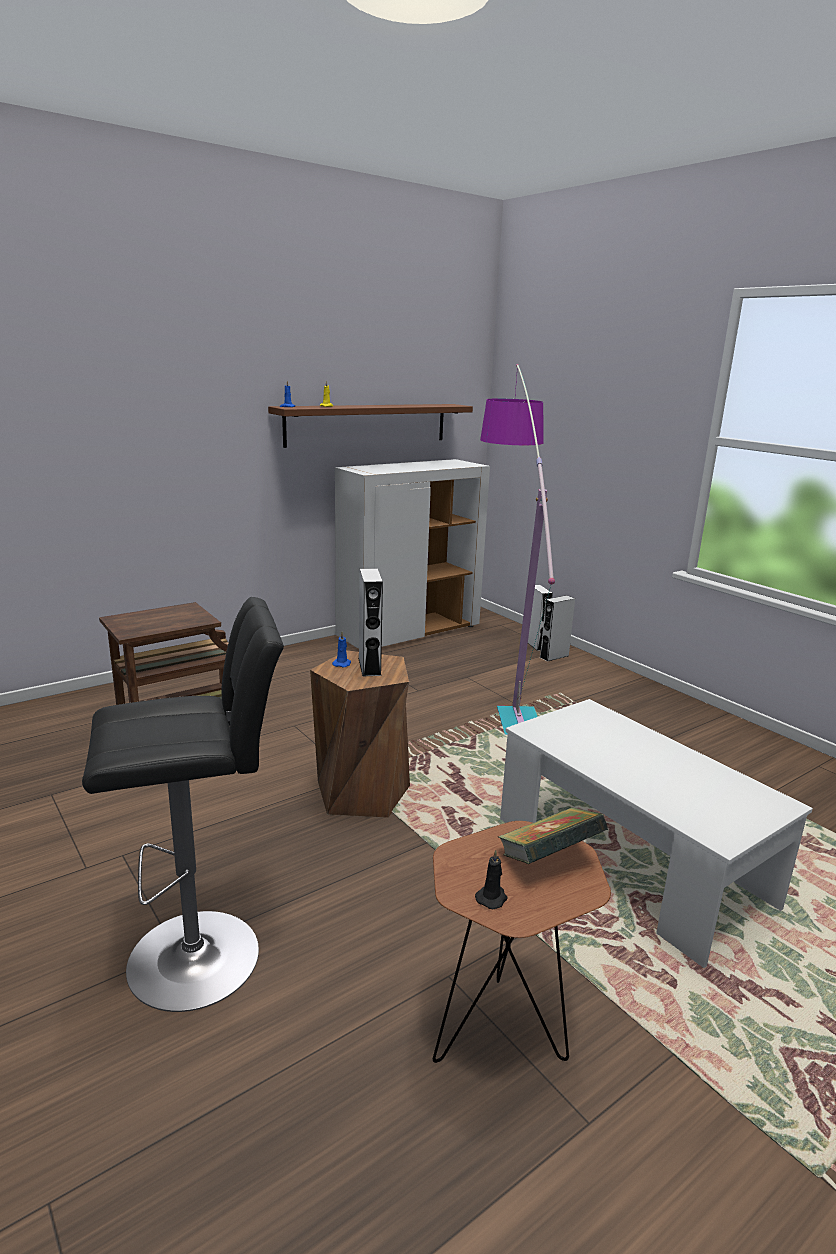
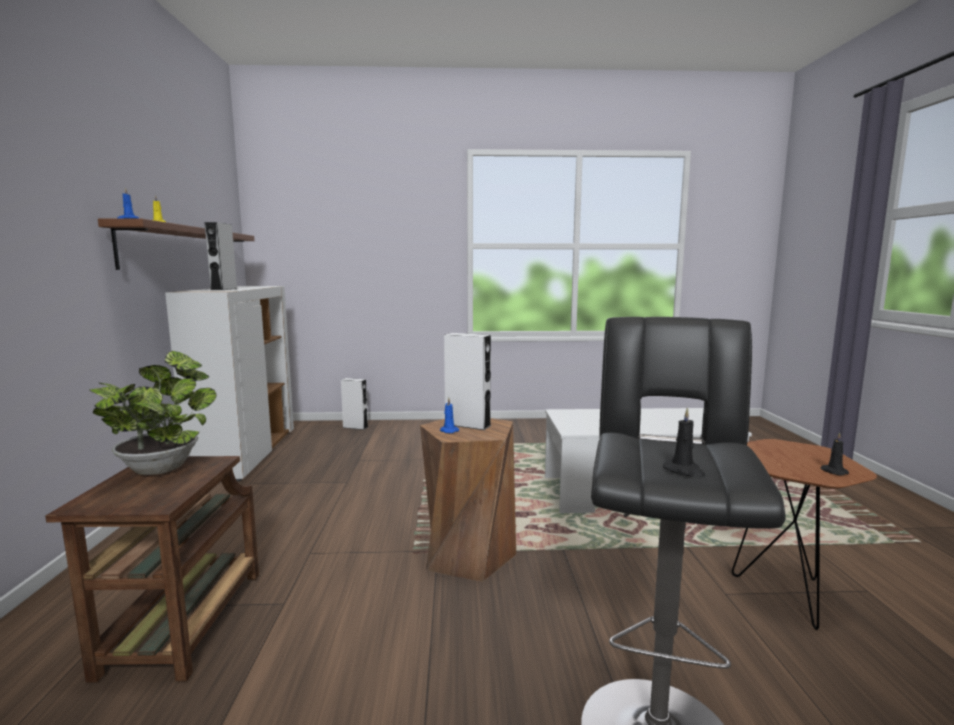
camera: 55 degrees left, 10 degrees down
floor lamp [480,364,555,735] -> none
book [498,807,608,864] -> none
grey speaker [539,595,575,662] -> grey speaker moved to [204,222,237,290]
none -> potted plant [89,351,217,475]
none -> black candle [663,408,705,477]

